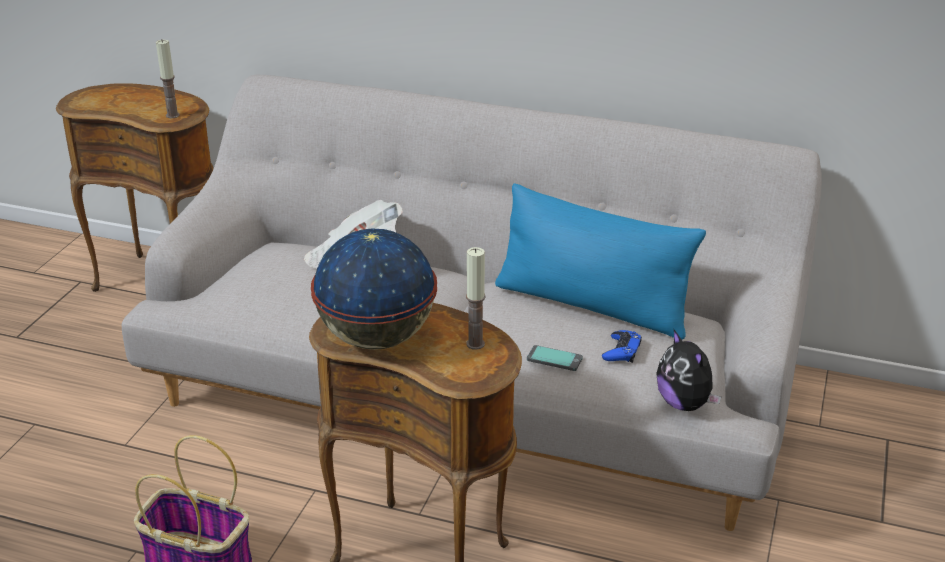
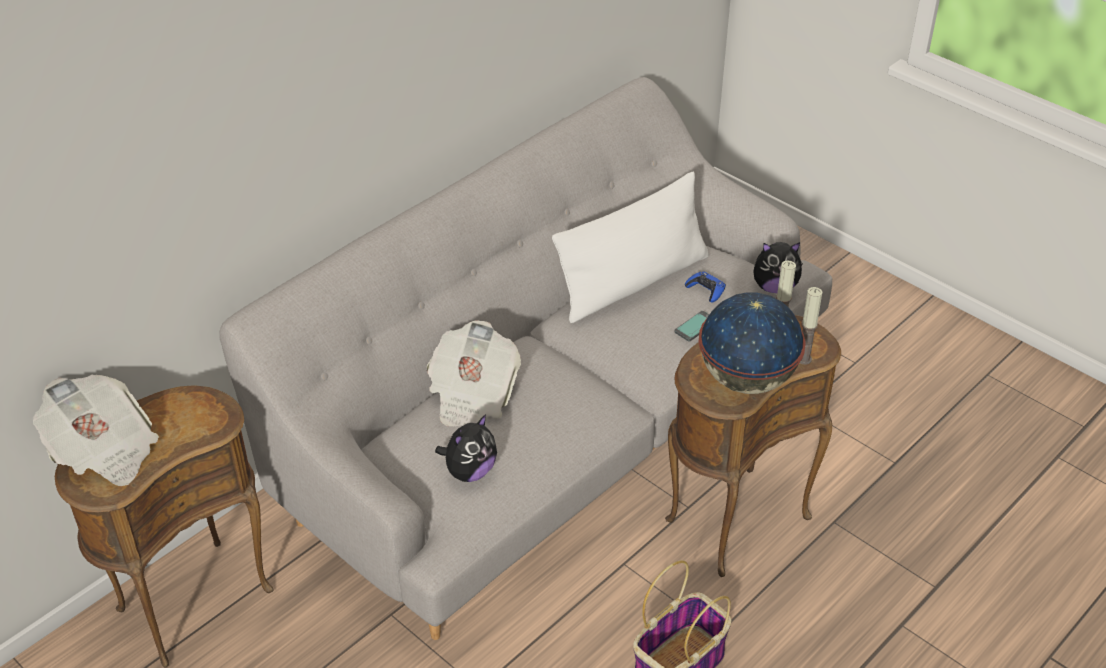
camera: 65 degrees left, 10 degrees up
candle [156,39,180,118] -> candle moved to [800,287,822,365]
blue pillow [495,183,706,340] -> white pillow [552,171,709,323]
none -> newspaper [33,375,159,486]
none -> plush toy [435,414,497,482]

